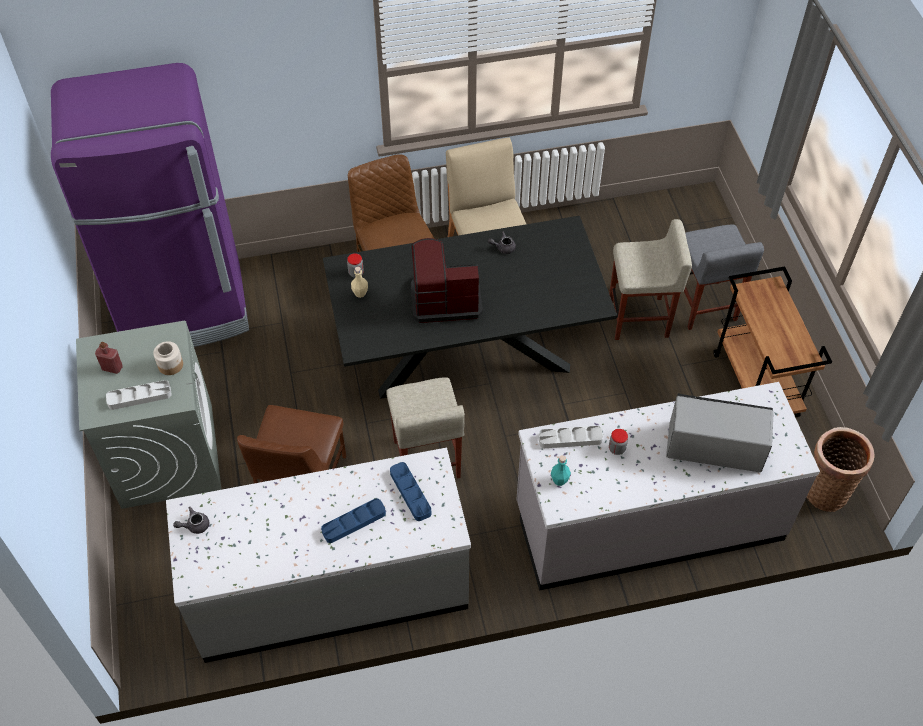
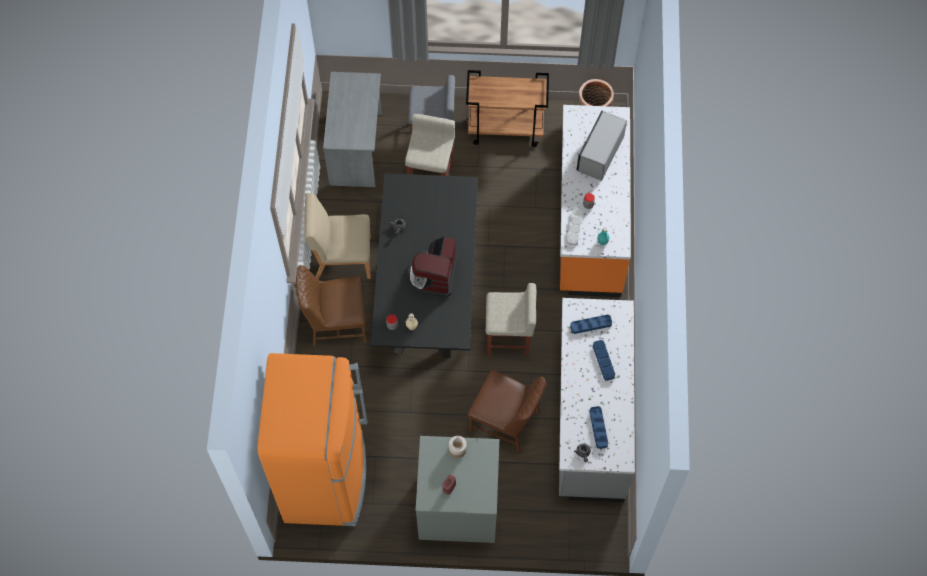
camera: 75 degrees left, 10 degrees up
purple fridge [51,63,249,347] -> orange fridge [258,353,368,526]
grey tray [106,380,172,410] -> none
grey counter [516,382,820,591] -> orange counter [560,105,631,297]
none -> grey desk [323,72,381,187]
none -> blue tray [590,406,608,449]

